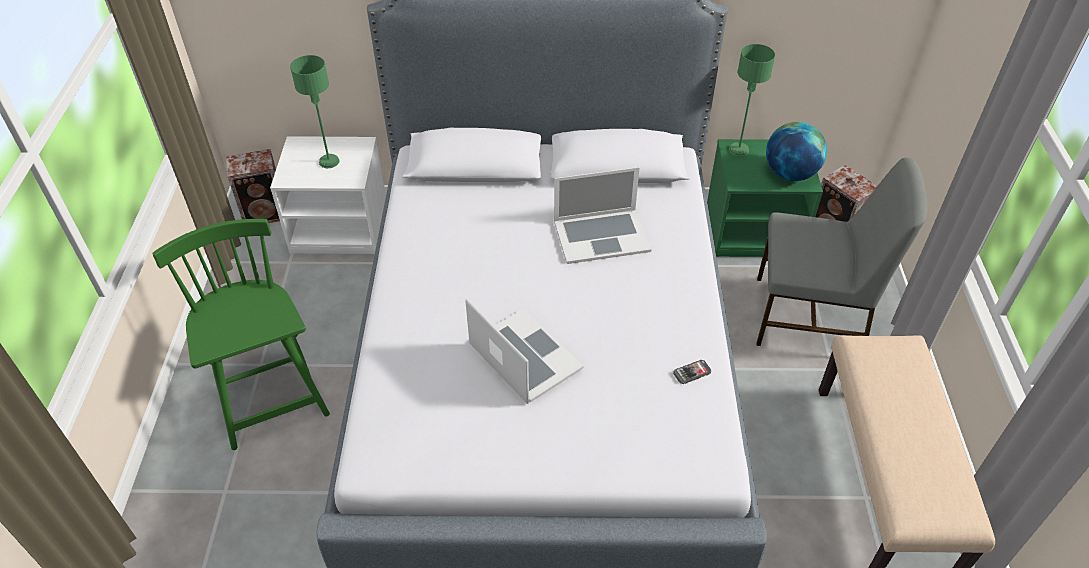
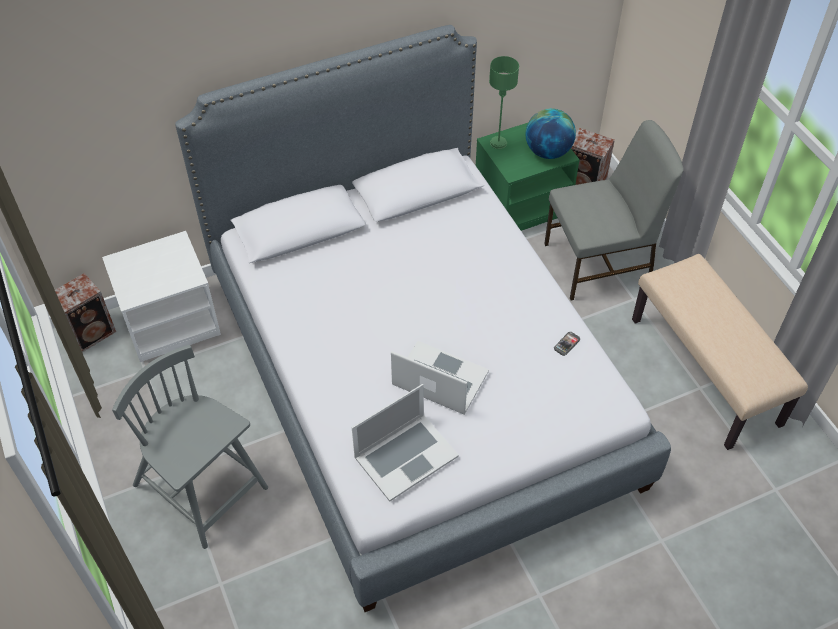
camera: 25 degrees left, 5 degrees up
green chair [152,219,330,450] -> grey chair [112,345,268,549]
green table lamp [290,55,339,168] -> none
laptop [554,167,651,264] -> laptop moved to [352,384,459,502]

